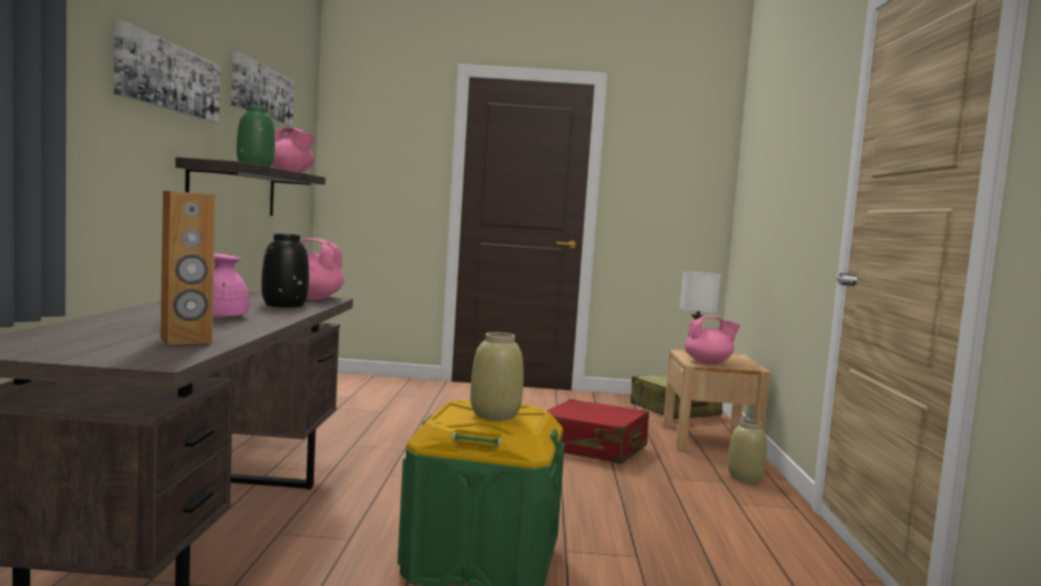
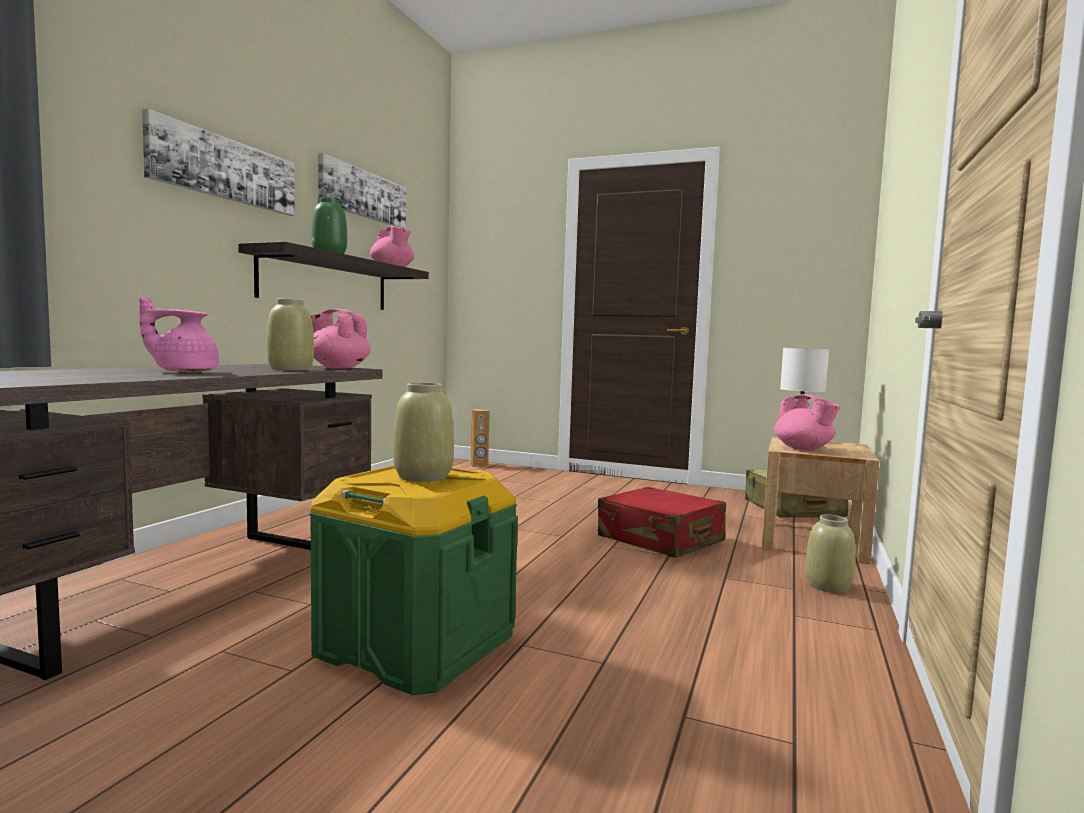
camera: 20 degrees right, 0 degrees up
brown speaker [161,191,216,345] -> brown speaker moved to [471,409,489,467]
black vase [261,234,309,307] -> beige vase [266,299,314,370]
pink teapot [685,316,740,364] -> pink teapot turned 45 degrees clockwise [774,394,841,451]

